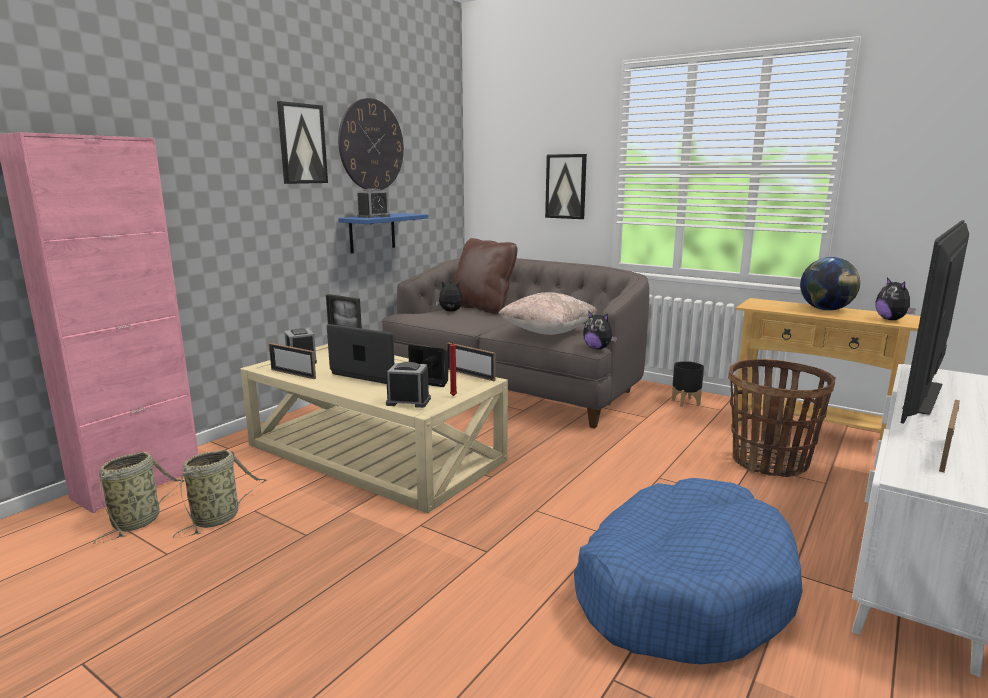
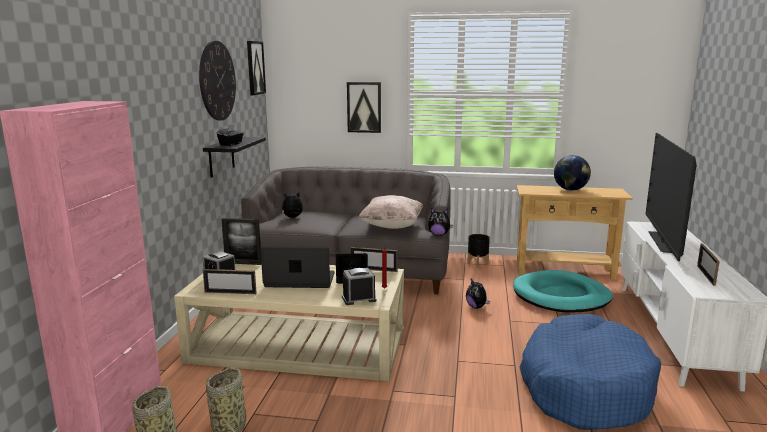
camera: 25 degrees left, 0 degrees up
picture [277,101,328,184] -> picture moved to [247,41,266,95]
blue shelf [338,213,429,254] -> black shelf [203,137,266,178]
alarm clock [357,188,390,218] -> black tissue box [217,124,244,146]
brown pillow [453,238,517,314] -> none
basket [728,359,836,477] -> turquoise dog bed [513,270,613,313]
plush toy [875,277,916,320] -> plush toy moved to [466,279,490,309]

